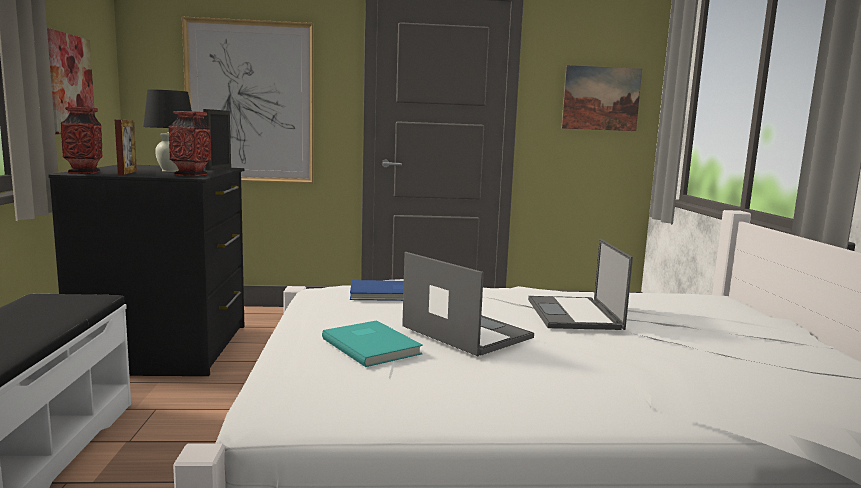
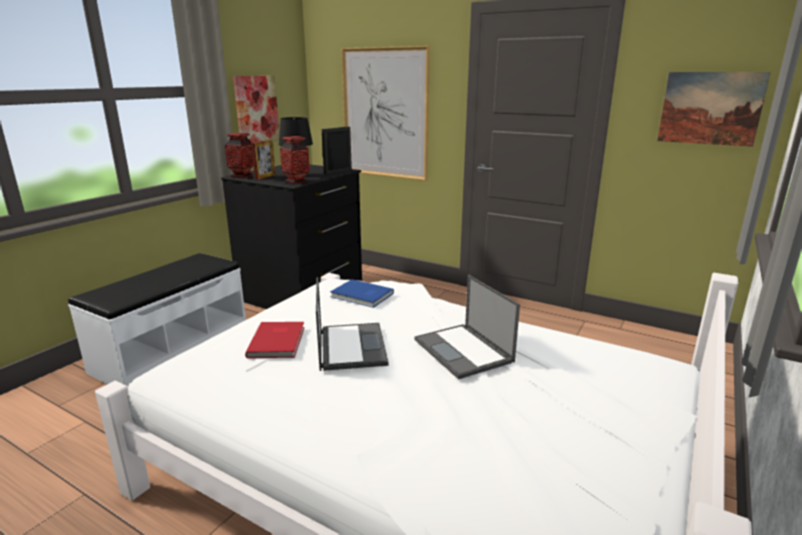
camera: 35 degrees right, 10 degrees up
turquoise book [322,320,423,367] -> red book [245,322,305,358]
laptop [528,239,633,330] -> laptop turned 60 degrees counterclockwise [415,275,520,379]

